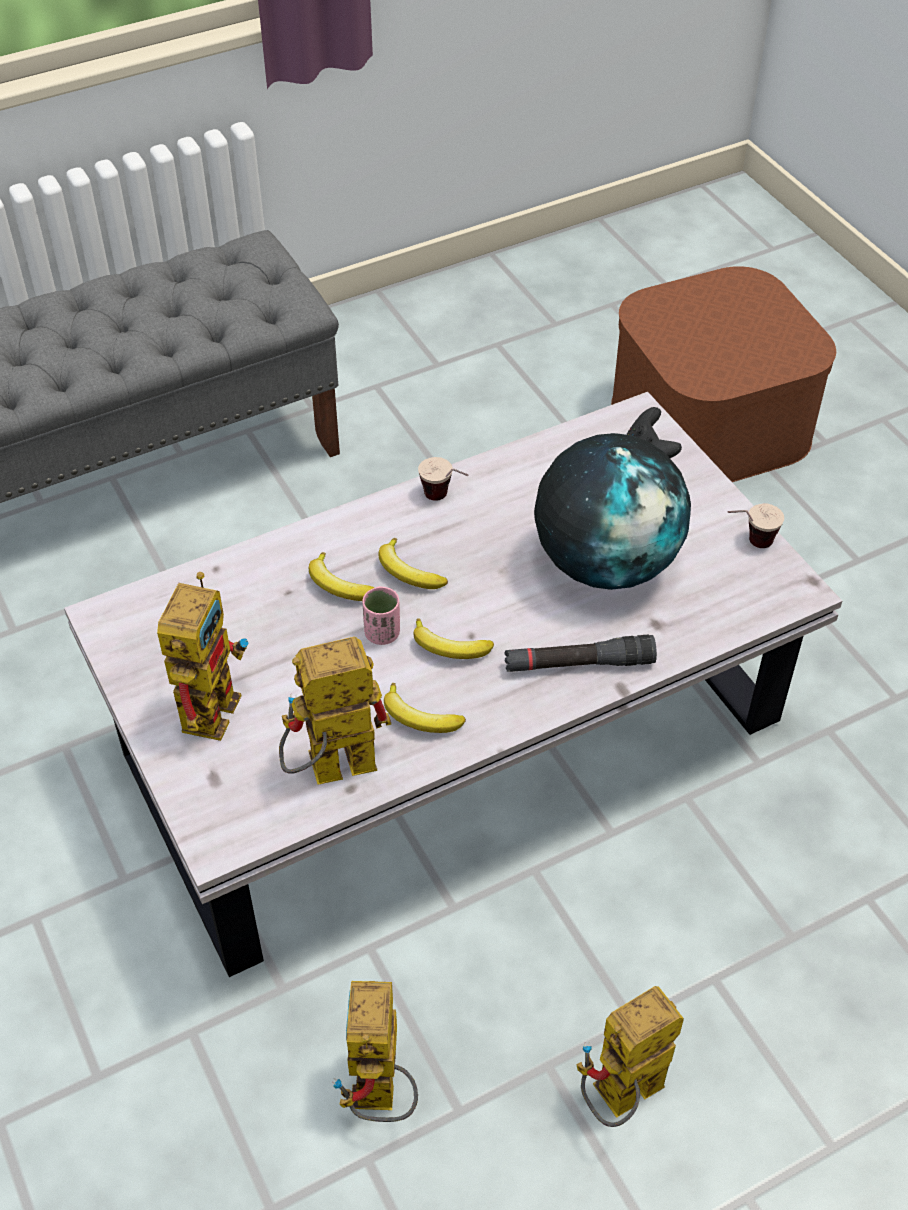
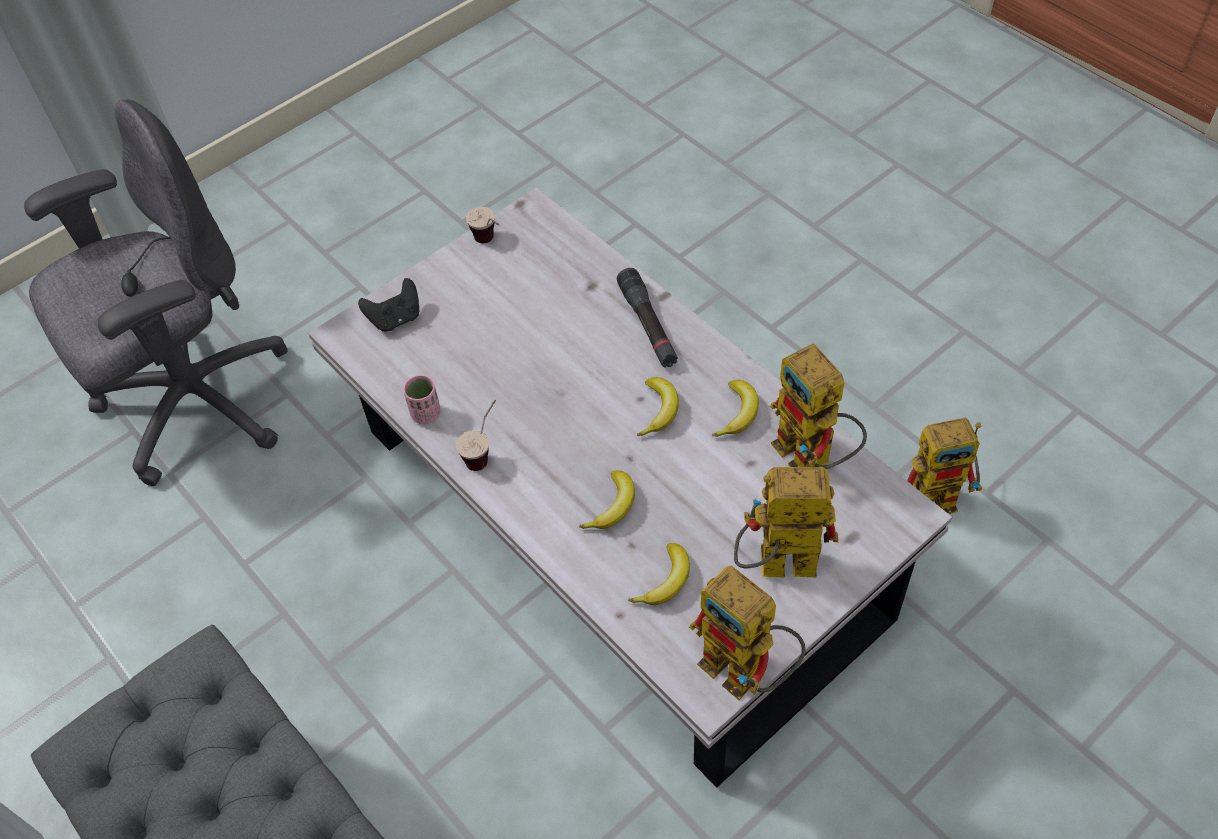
camera: 100 degrees left, 5 degrees up
pink cup [362,586,400,645] -> pink cup moved to [403,375,441,424]
banana [379,538,448,589] -> banana moved to [629,543,690,605]
globe [534,433,691,590] -> none
toy robot [576,986,684,1127] -> toy robot moved to [689,565,806,700]
brown storage box [611,266,836,482] -> grey office chair [24,99,287,486]

